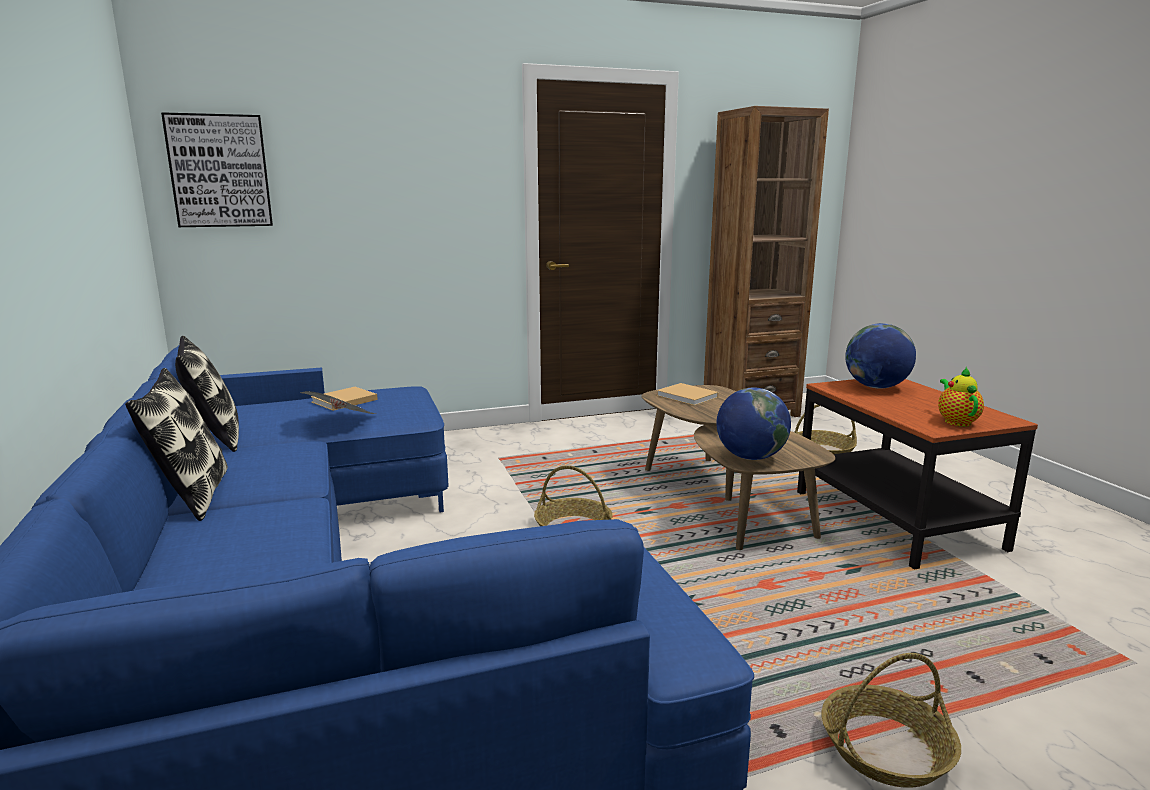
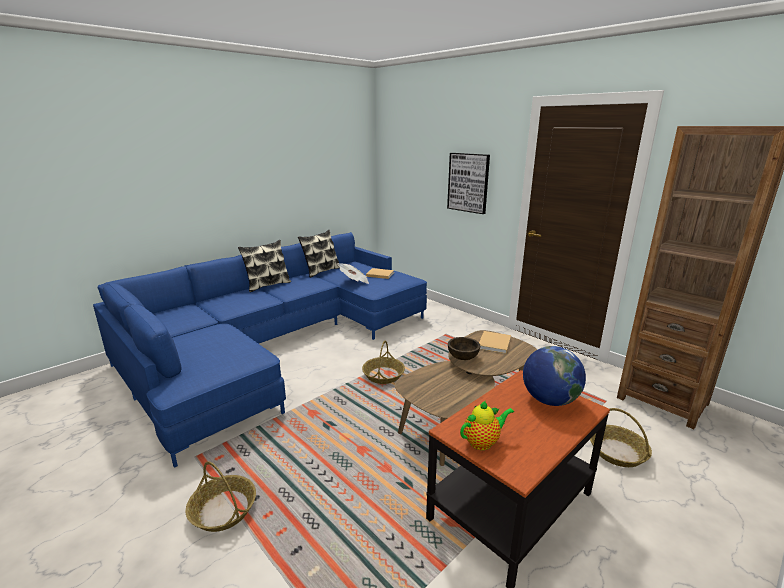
camera: 65 degrees right, 5 degrees up
picture [161,112,273,227] -> picture moved to [447,153,490,214]
globe [716,387,791,460] -> none
none -> brown bowl [448,337,480,360]

